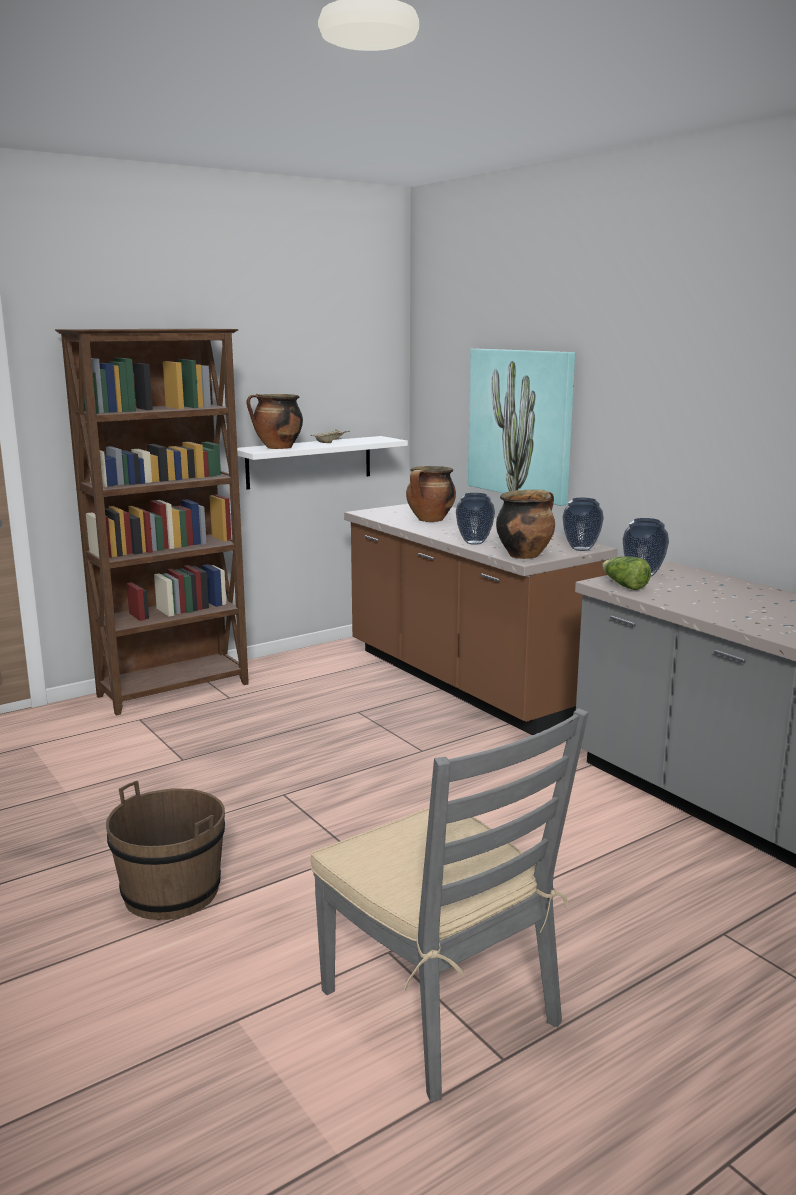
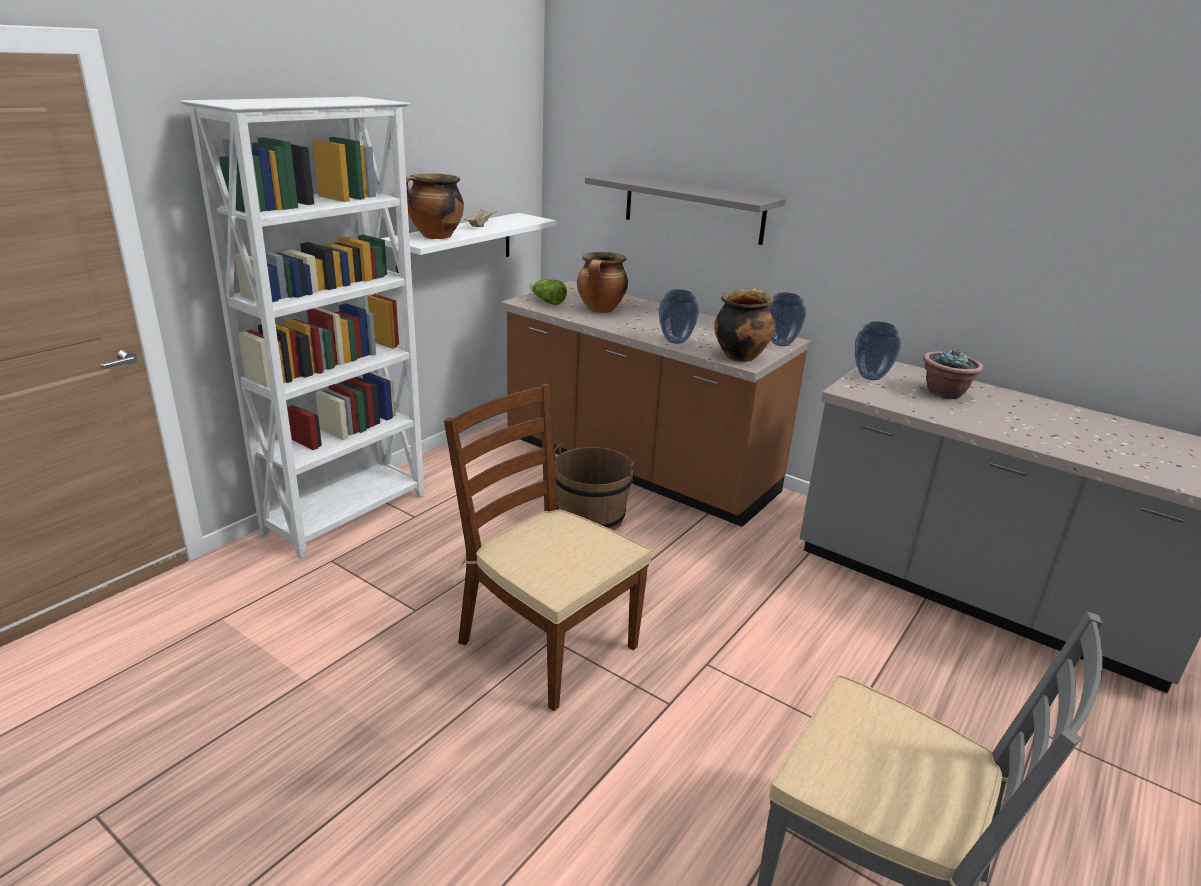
camera: 20 degrees left, 10 degrees up
brown bookcase [55,329,249,715] -> white bookcase [180,97,424,559]
brown bucket [106,781,225,920] -> brown bucket moved to [554,444,636,530]
picture [468,349,575,506] -> grey shelf [585,173,786,245]
lettuce [602,556,651,590] -> lettuce moved to [530,279,567,305]
none -> brown chair [444,384,652,711]
none -> potted plant [923,349,984,399]

